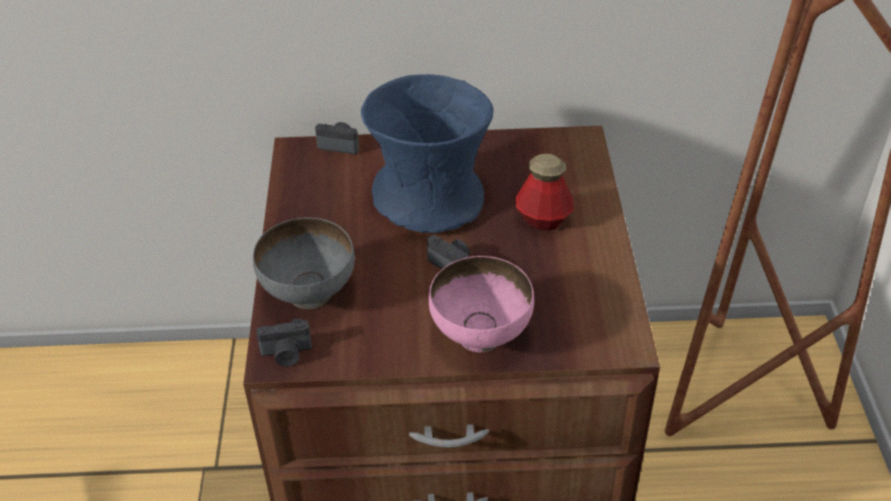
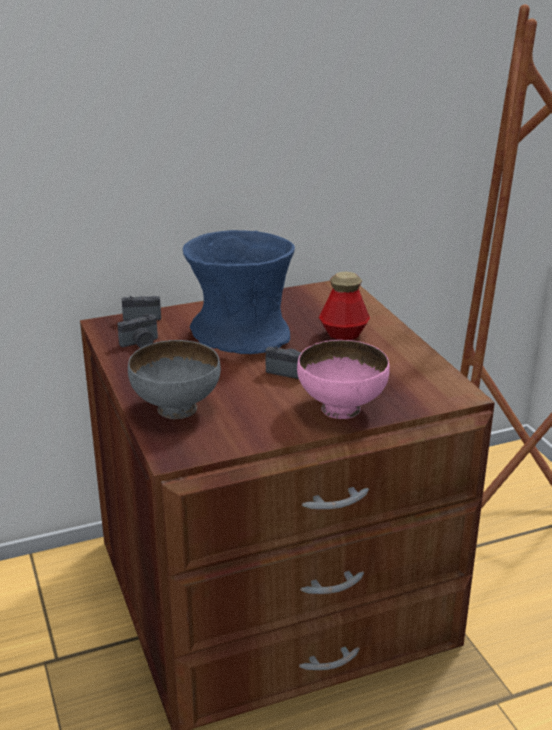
camera: 20 degrees left, 15 degrees down
camera [256,319,312,367] -> camera moved to [117,314,158,348]

